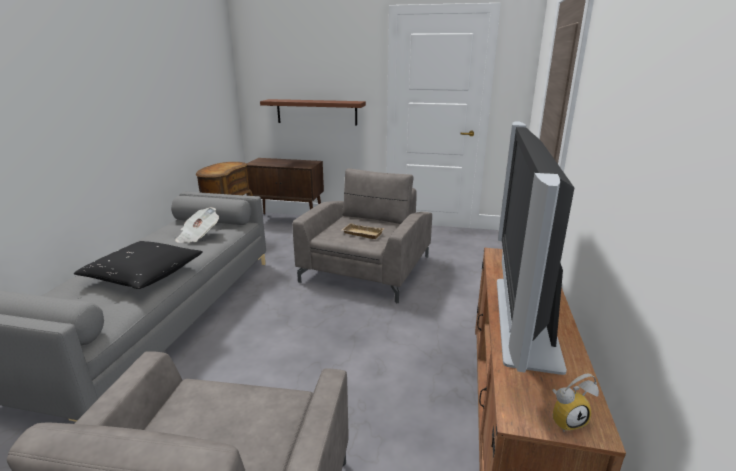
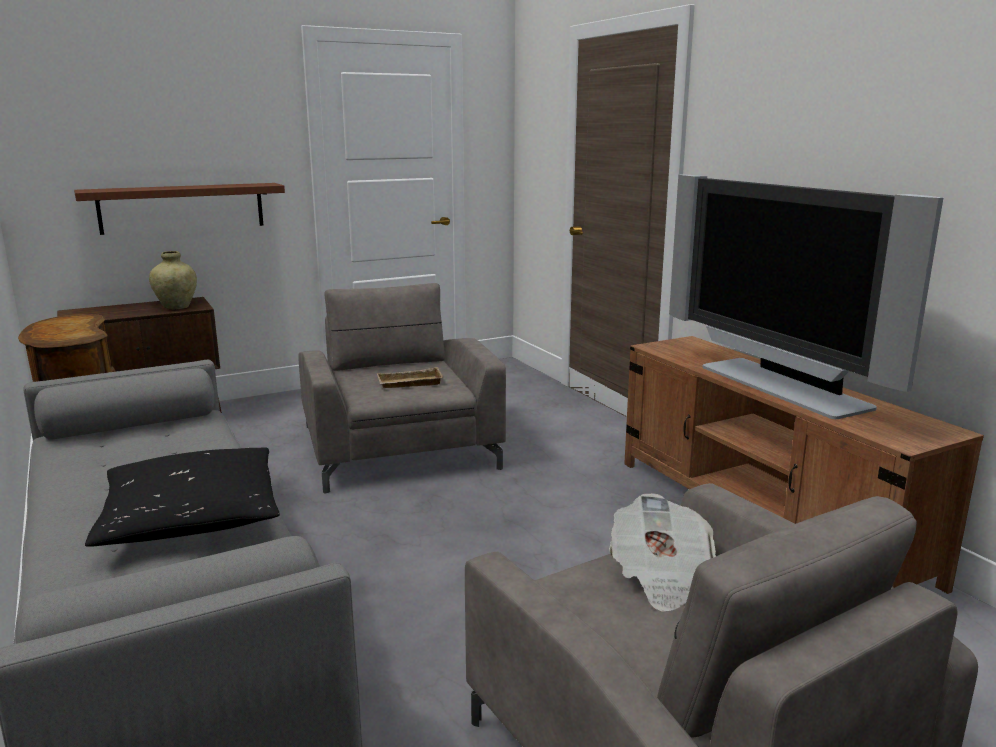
camera: 40 degrees left, 5 degrees down
newspaper [175,207,219,243] -> newspaper moved to [609,493,716,612]
alarm clock [552,373,599,432] -> none
none -> beige vase [149,251,197,310]

